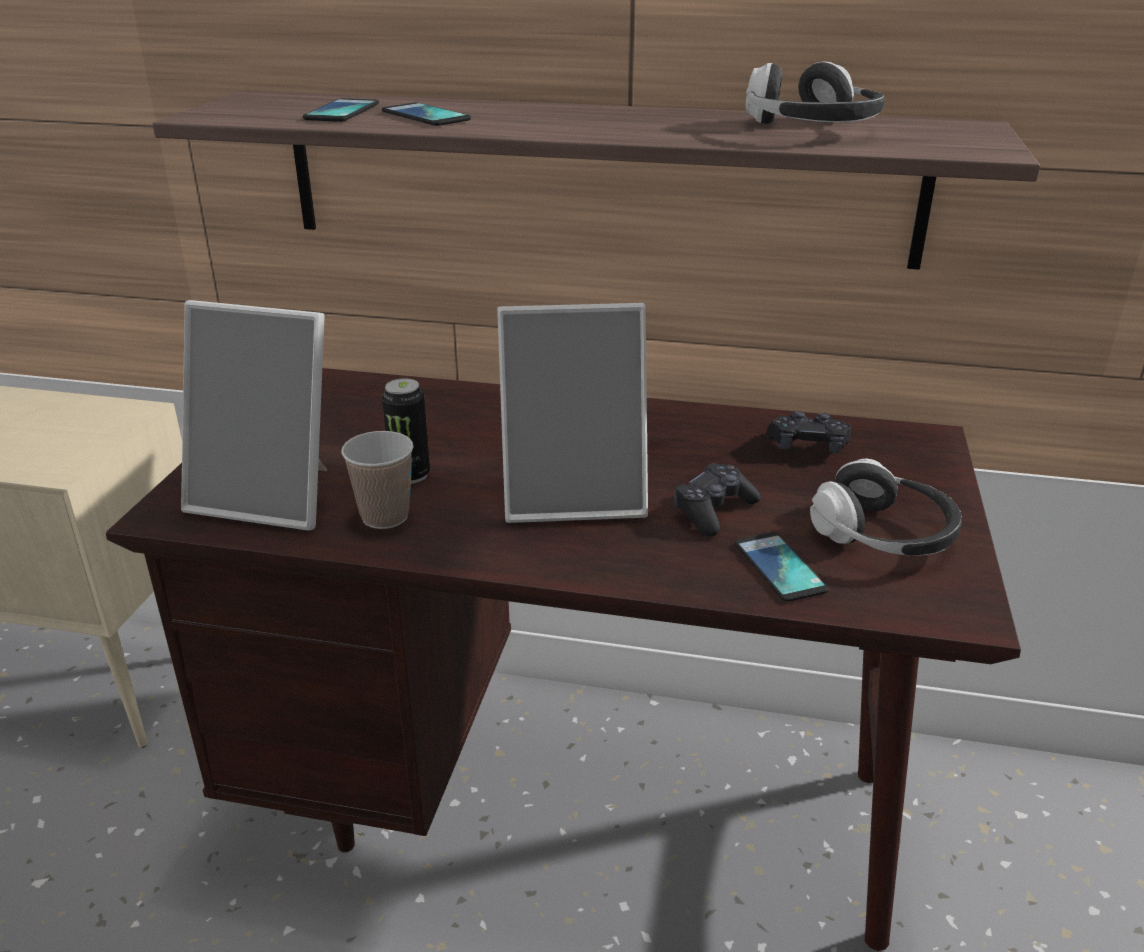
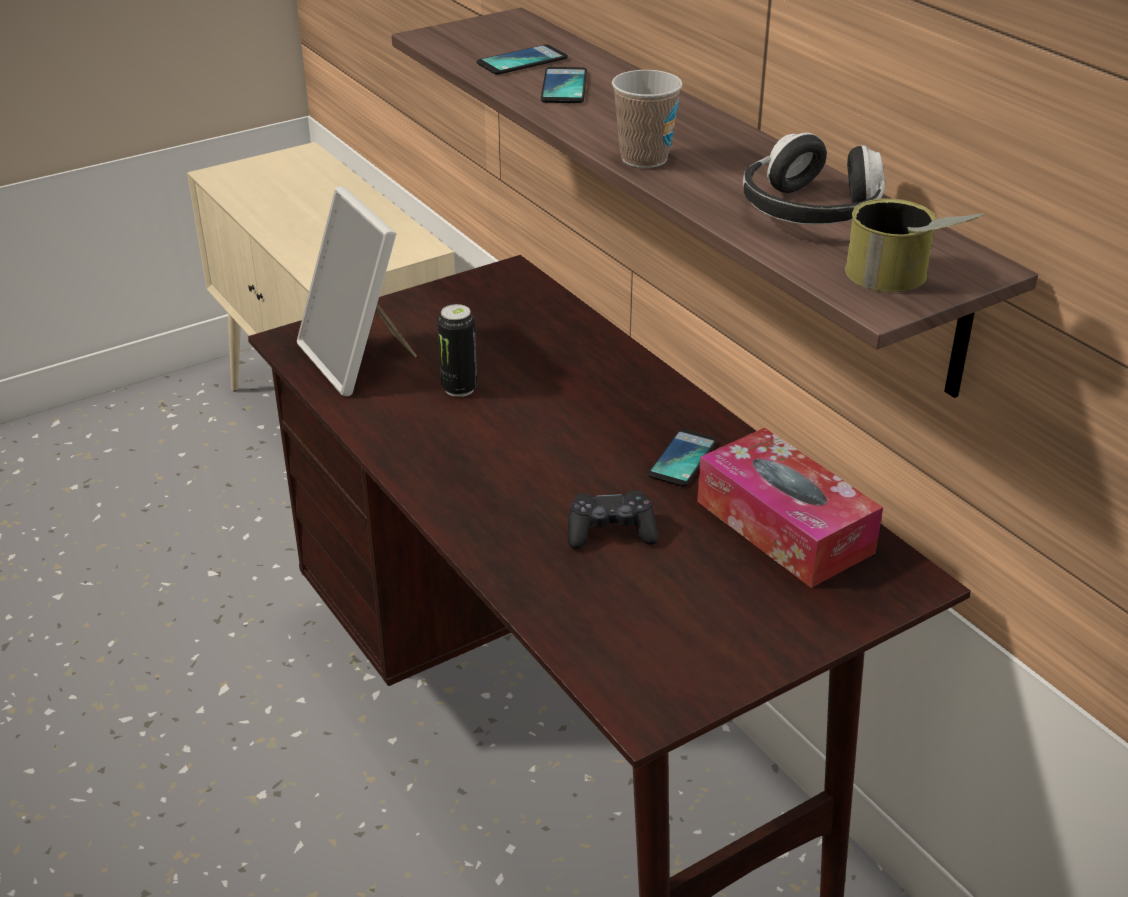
camera: 45 degrees right, 5 degrees up
cup [341,431,414,529] -> cup moved to [612,70,683,168]
picture frame [497,303,648,523] -> none
phone [735,532,829,602] -> phone moved to [648,429,717,487]
black game controller [766,411,851,453] -> tissue box [697,428,883,588]
headphones [810,459,962,556] -> none
none -> can [845,198,985,292]

